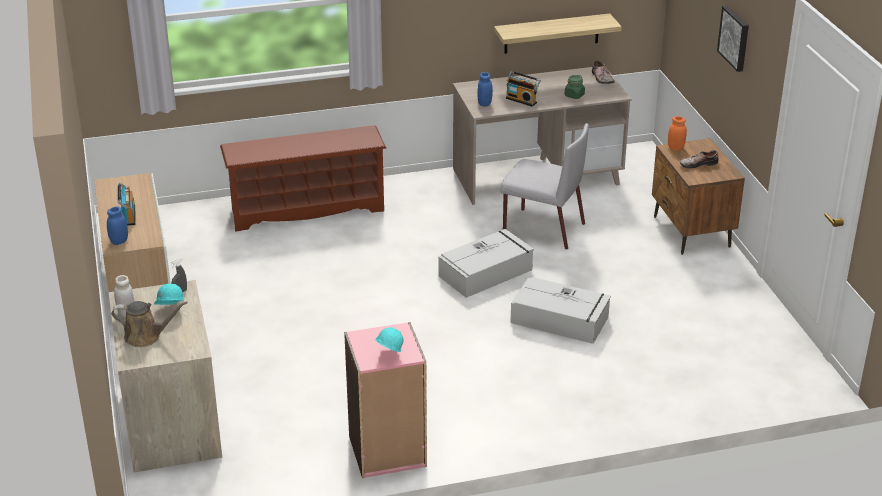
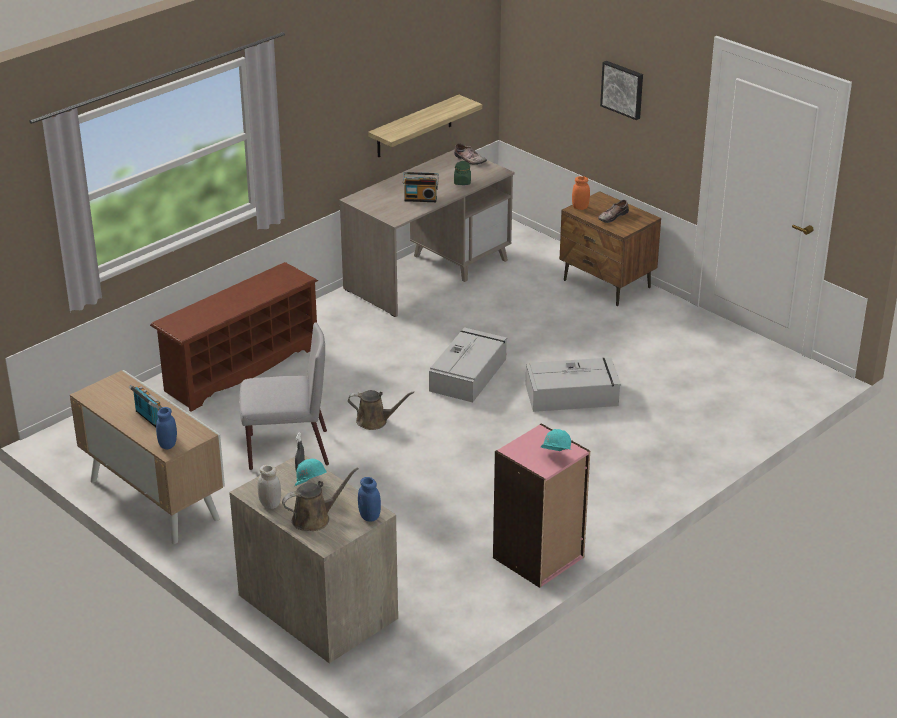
camera: 30 degrees left, 0 degrees up
blue jar [477,72,493,106] -> blue jar moved to [358,477,381,522]
grey chair [500,123,589,250] -> grey chair moved to [239,322,329,470]
none -> brown watering can [348,390,414,430]

